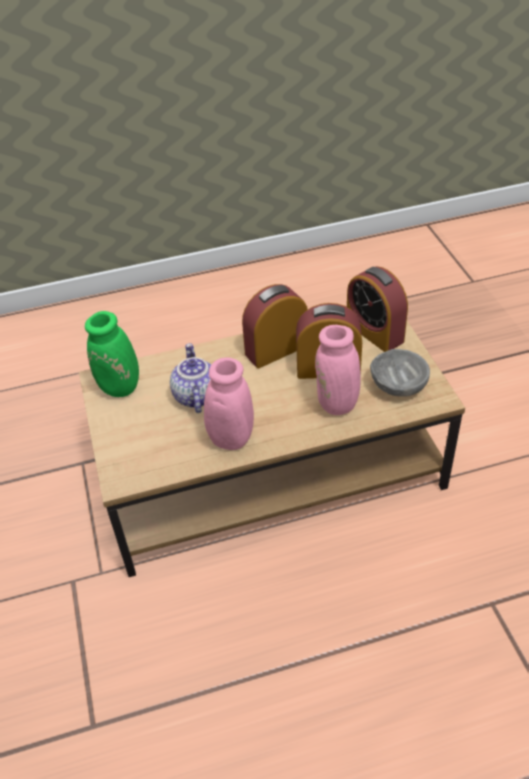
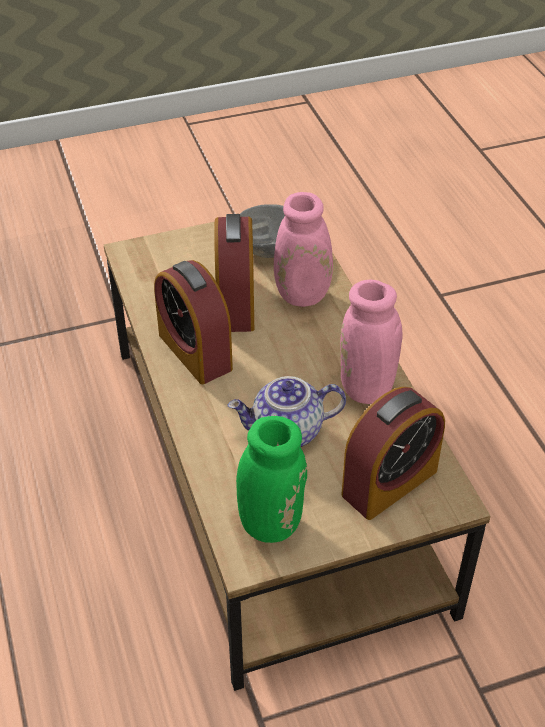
camera: 95 degrees left, 0 degrees up
alarm clock [347,266,408,352] -> alarm clock moved to [341,387,445,520]

